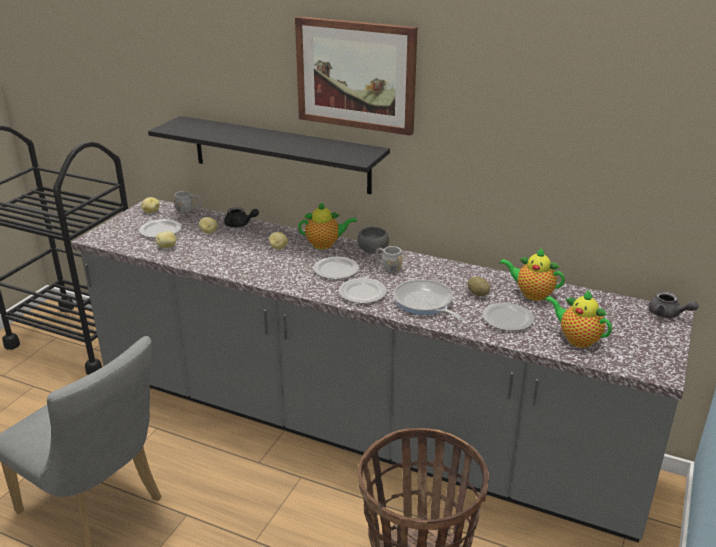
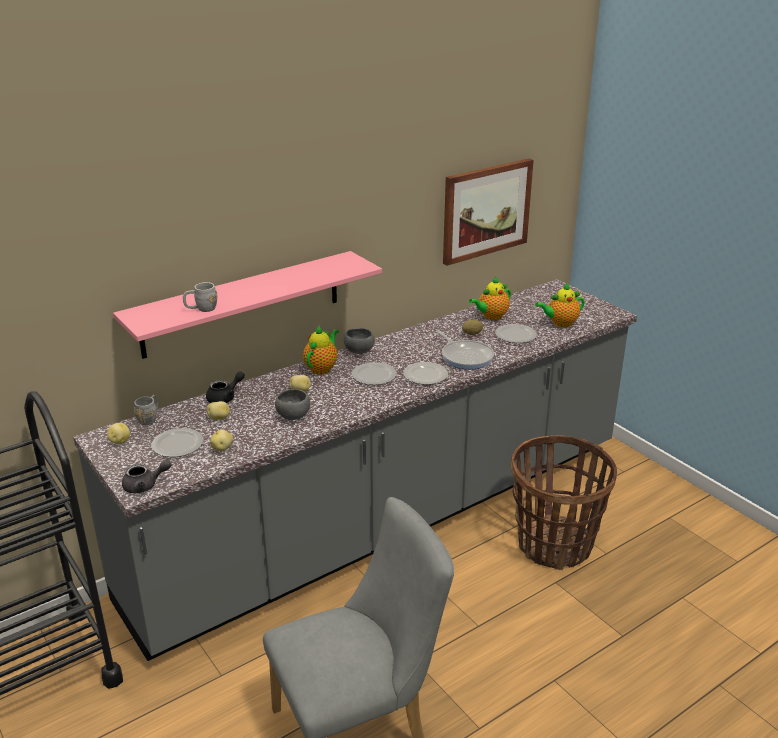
camera: 60 degrees left, 0 degrees up
black shelf [148,116,390,194] -> pink shelf [113,251,382,359]
picture [295,16,417,136] -> picture moved to [443,158,534,266]
grey mug [375,246,402,273] -> grey mug moved to [183,282,217,312]
frying pan [393,279,464,321] -> frying pan turned 120 degrees counterclockwise [436,330,494,369]
grey teapot [648,292,698,318] -> grey teapot moved to [122,460,171,494]
none -> grey bowl [275,389,310,420]

